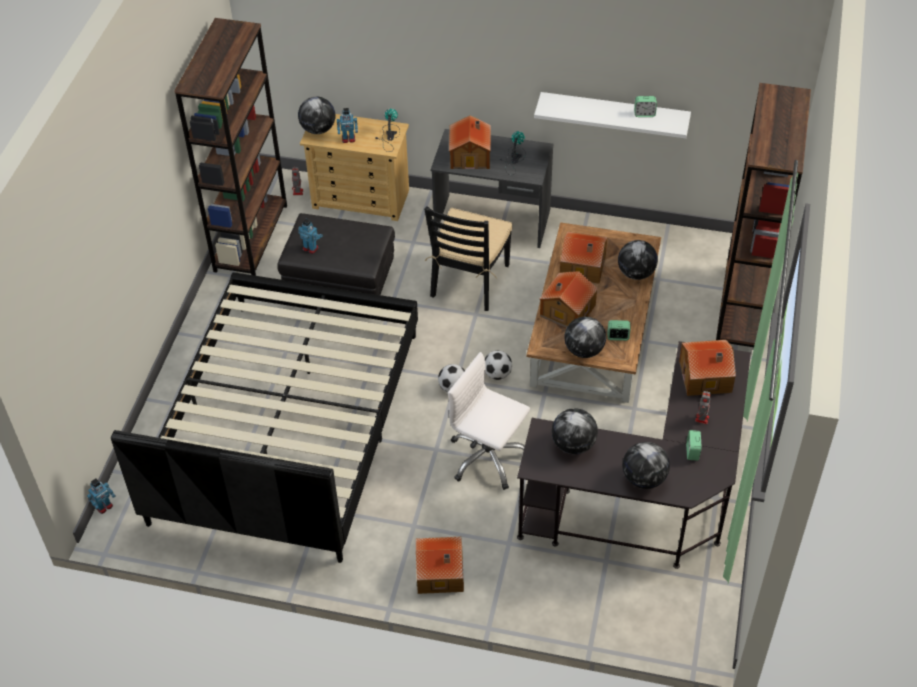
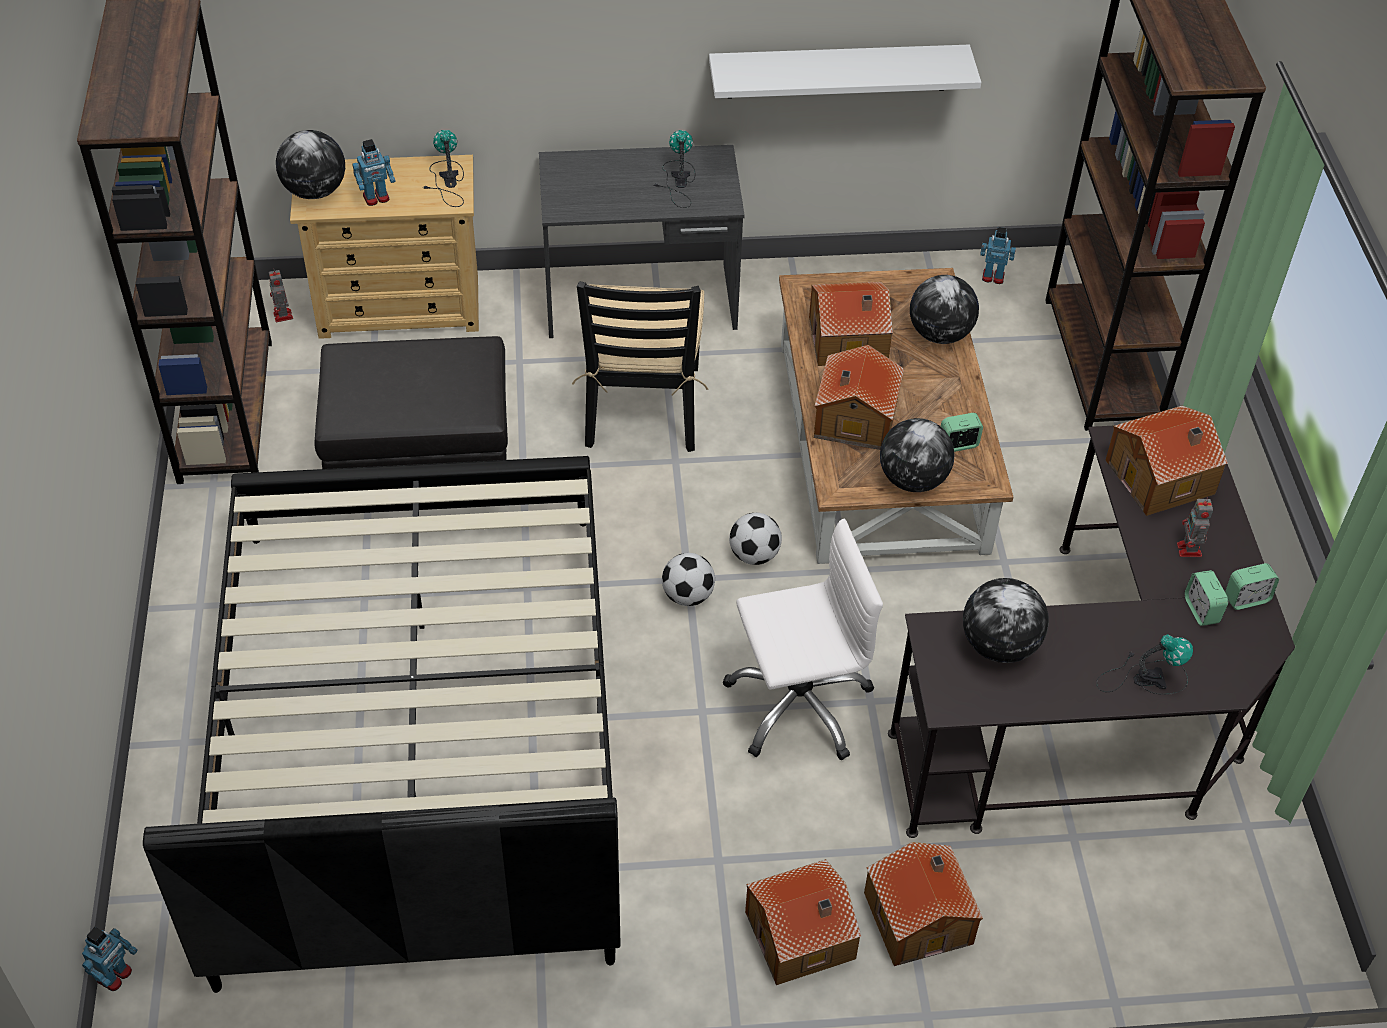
camera: 20 degrees left, 0 degrees up
toy robot [298,219,323,254] -> toy robot moved to [980,227,1016,284]
white office chair [448,352,530,490] -> white office chair turned 150 degrees clockwise [723,519,883,760]
toy house [449,115,491,169] -> toy house moved to [864,842,983,966]
globe [623,442,670,489] -> table lamp [1096,634,1193,695]
alarm clock [634,96,657,117] -> alarm clock moved to [1225,563,1279,610]

